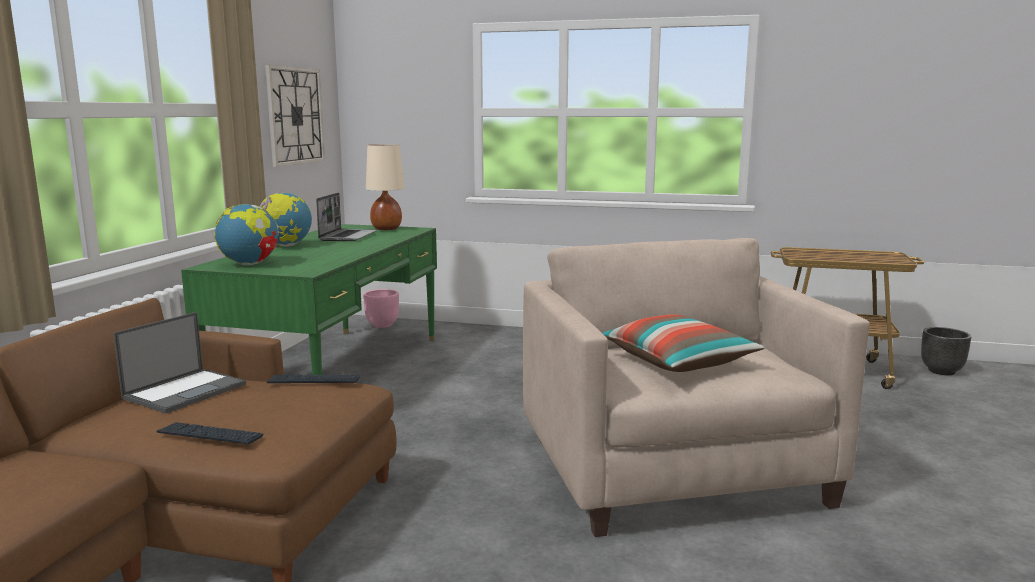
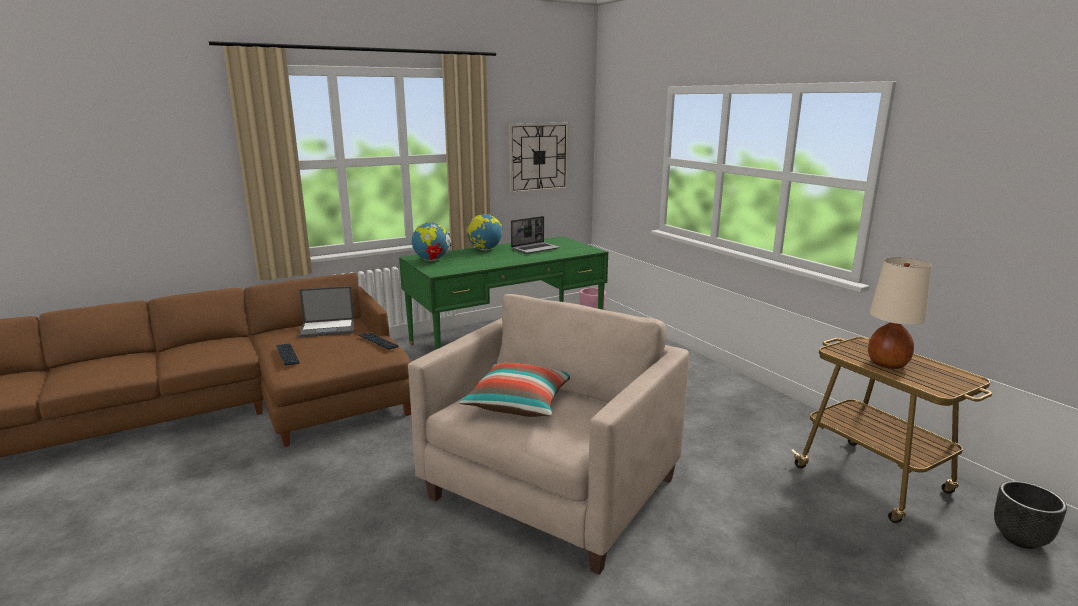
camera: 45 degrees right, 5 degrees up
beige table lamp [366,144,404,230] -> beige table lamp moved to [868,257,932,369]

